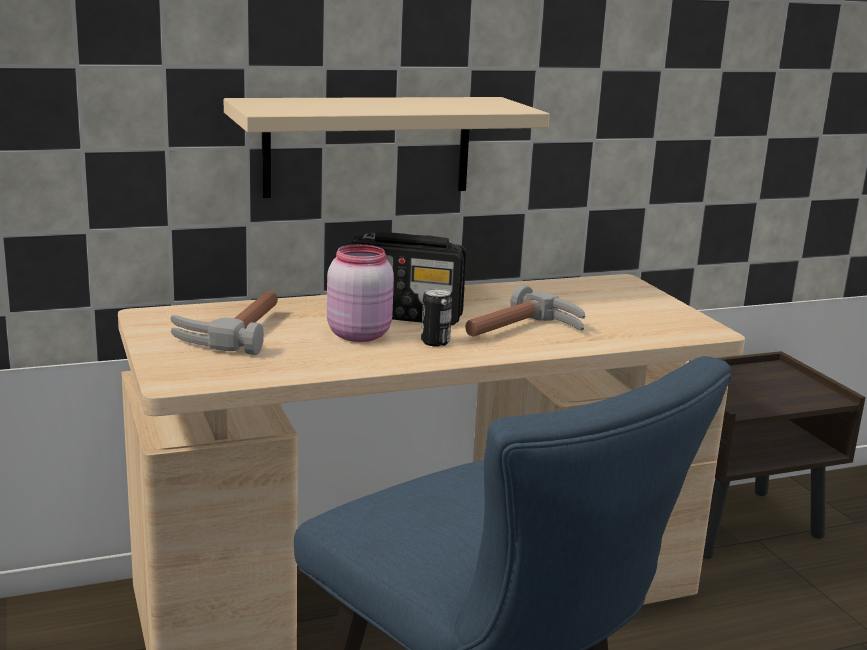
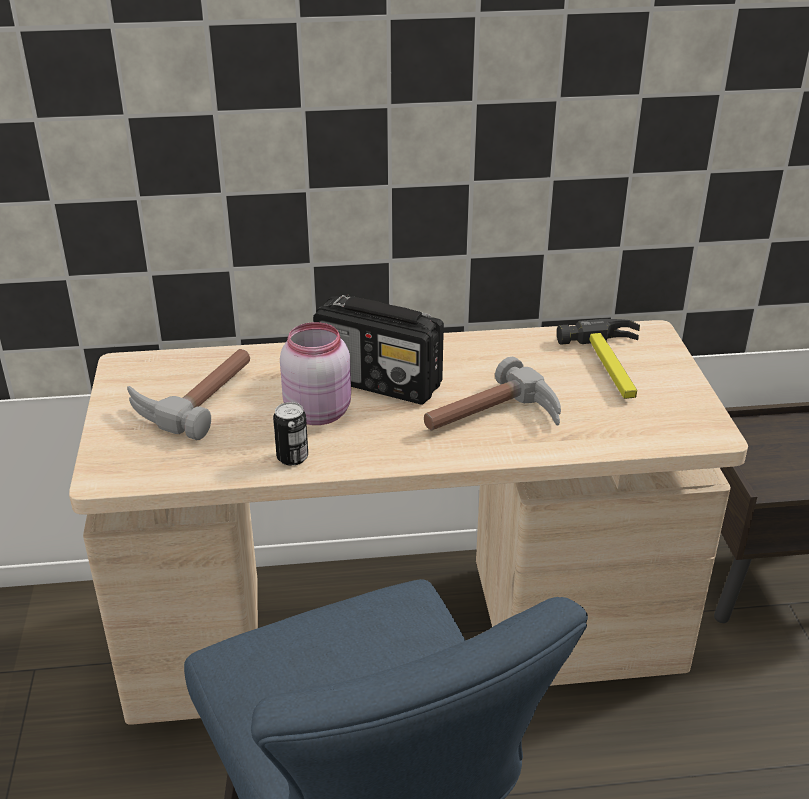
camera: 15 degrees right, 15 degrees up
beige shelf [224,97,549,198] -> none
can [421,288,452,347] -> can moved to [273,402,308,466]
none -> hammer [557,319,640,399]

